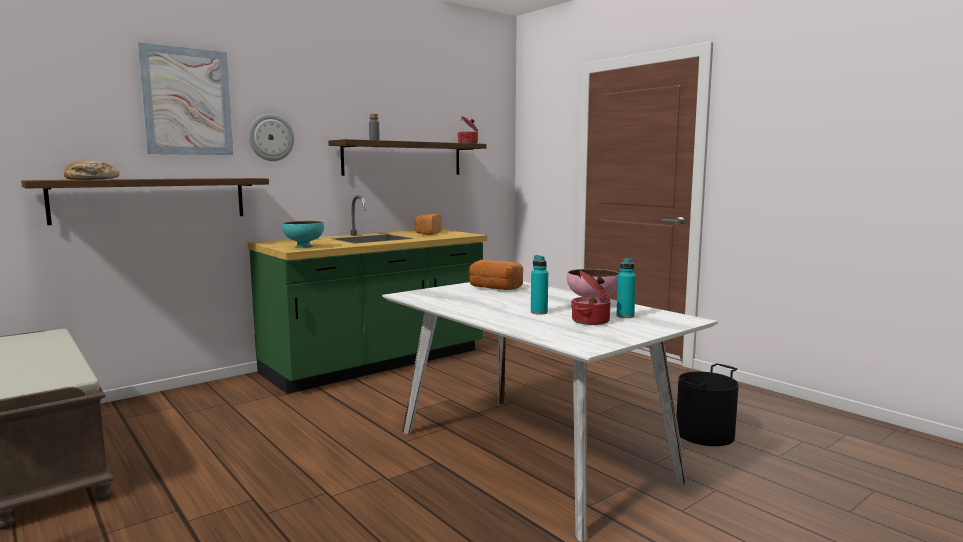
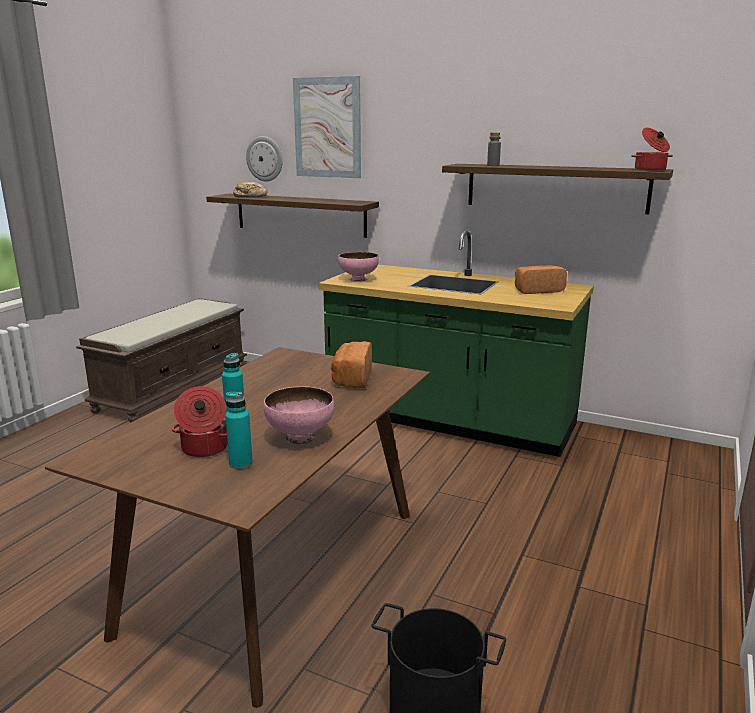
camera: 65 degrees right, 10 degrees up
wall clock [248,114,294,161] -> wall clock moved to [246,136,283,181]
turquoise bowl [282,221,324,248] -> pink bowl [338,252,379,282]
white dining table [382,281,718,542] -> brown dining table [45,347,430,708]

